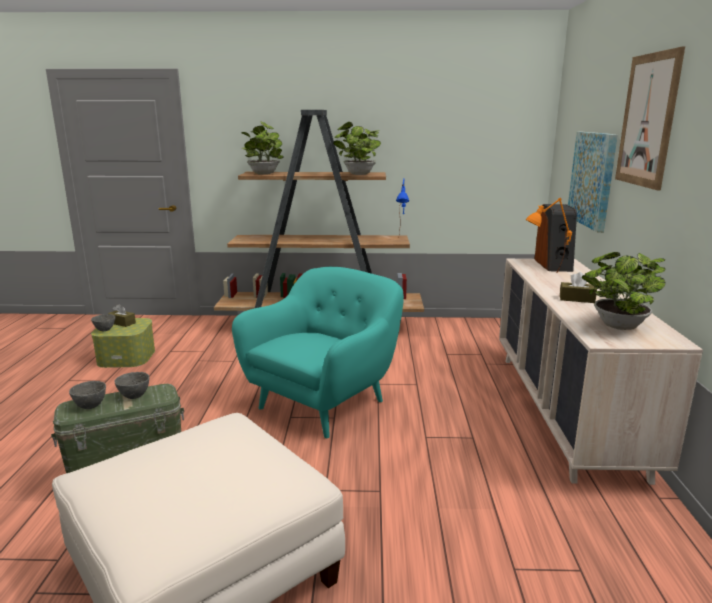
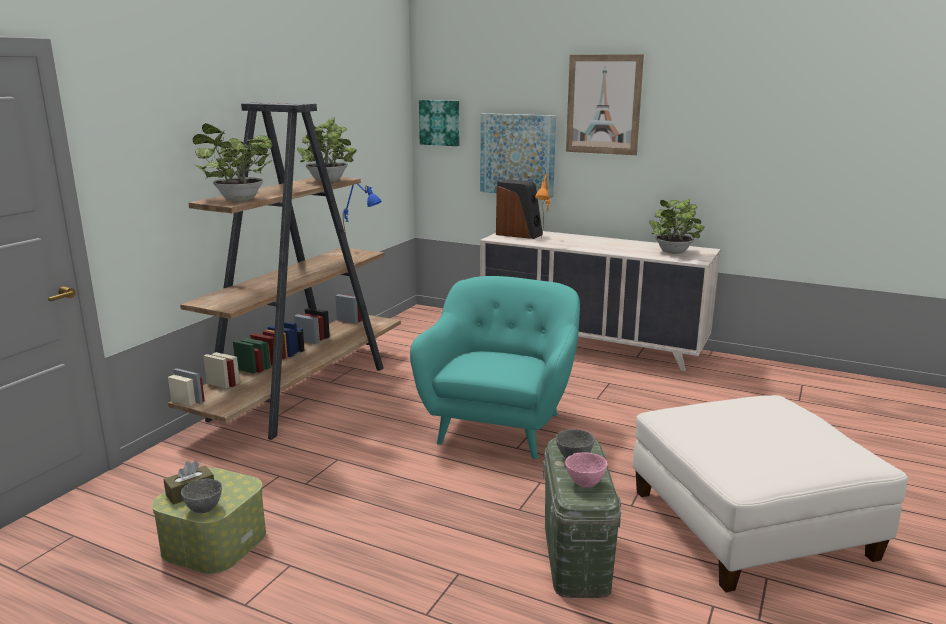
camera: 65 degrees left, 0 degrees up
grey bowl [69,381,106,409] -> pink bowl [565,452,608,488]
turquoise armchair [232,267,404,438] -> turquoise armchair turned 45 degrees clockwise [410,276,580,460]
brown tissue box [560,272,597,303] -> none
none -> picture [419,100,459,146]

